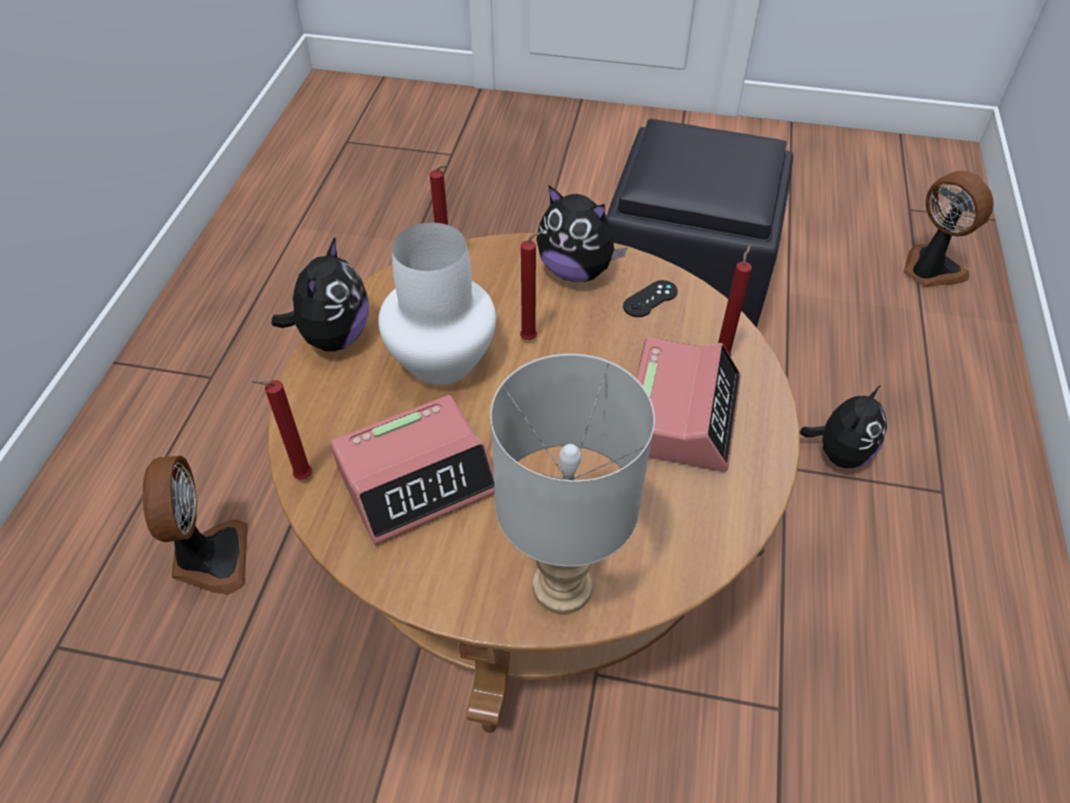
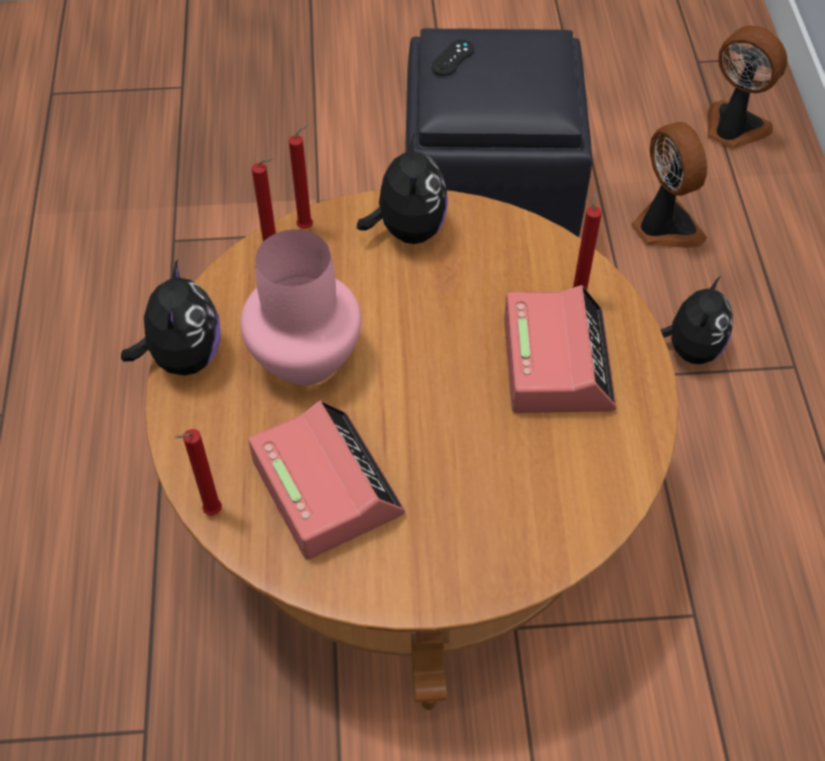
camera: 15 degrees left, 5 degrees up
fan [142,456,248,594] -> fan moved to [631,122,707,248]
alarm clock [331,395,495,545] -> alarm clock turned 75 degrees counterclockwise [248,400,405,560]
white vase [378,223,496,385] -> pink vase [241,229,361,385]
grey table lamp [490,354,655,614] -> none
red candle [520,231,544,340] -> red candle moved to [289,124,313,229]
plush toy [536,185,628,282] -> plush toy turned 105 degrees counterclockwise [357,132,448,244]
black game controller [623,280,678,317] -> black game controller moved to [431,40,474,76]

